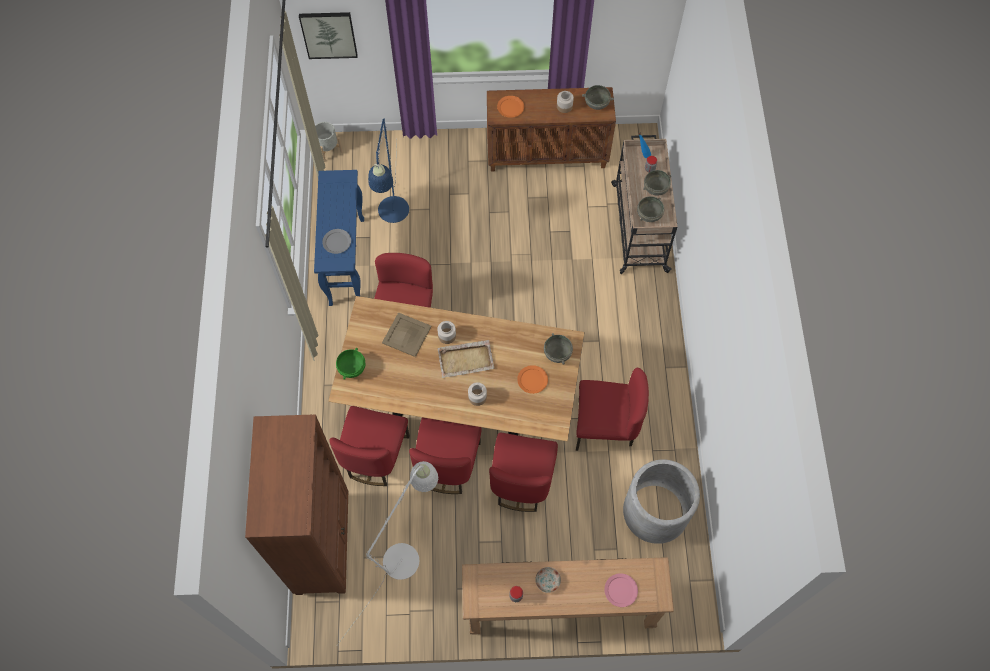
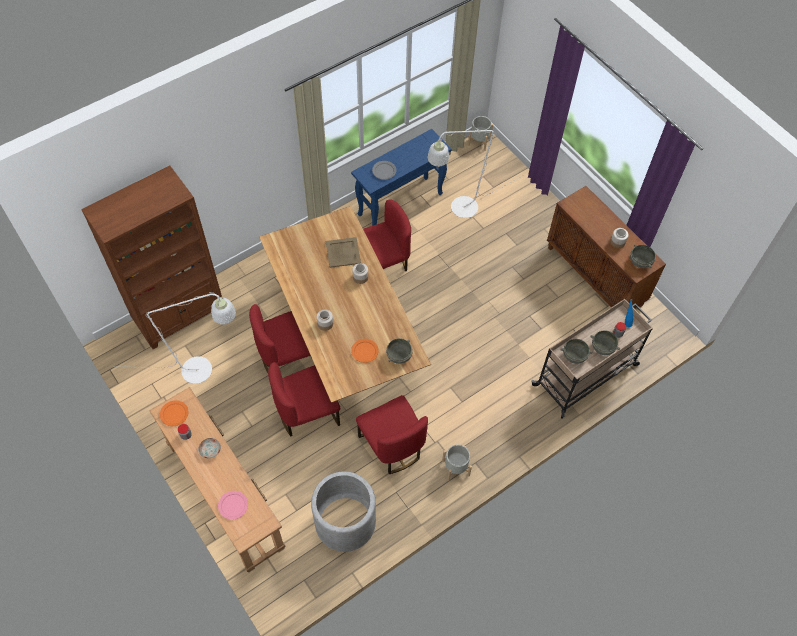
camera: 55 degrees right, 5 degrees down
picture [299,12,358,59] -> none
red chair [329,406,410,486] -> none
green bowl [336,348,365,380] -> none
blue floor lamp [368,118,409,223] -> white floor lamp [428,129,522,218]
beige tray [437,340,494,378] -> none
orange plate [497,96,524,118] -> orange plate moved to [160,400,188,426]
none -> grey planter [442,444,472,481]

